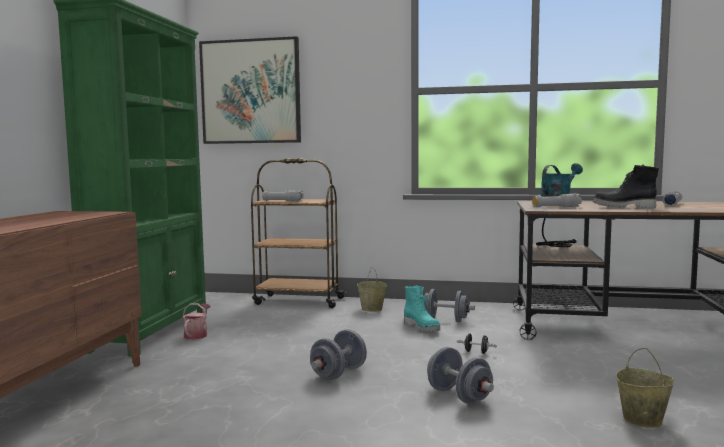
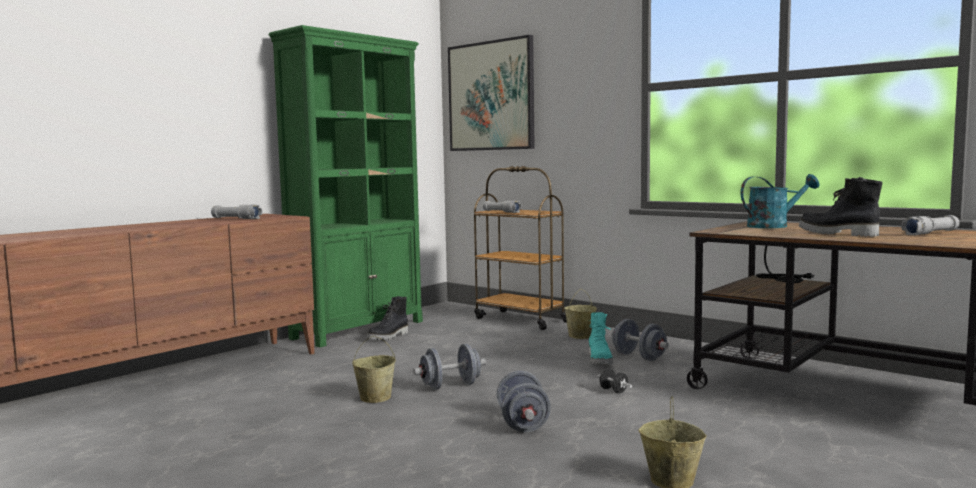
camera: 30 degrees right, 0 degrees up
watering can [183,303,210,340] -> black boot [367,296,408,340]
grey flashlight [532,193,582,207] -> grey flashlight moved to [211,204,262,219]
none -> beige bucket [352,336,396,403]

